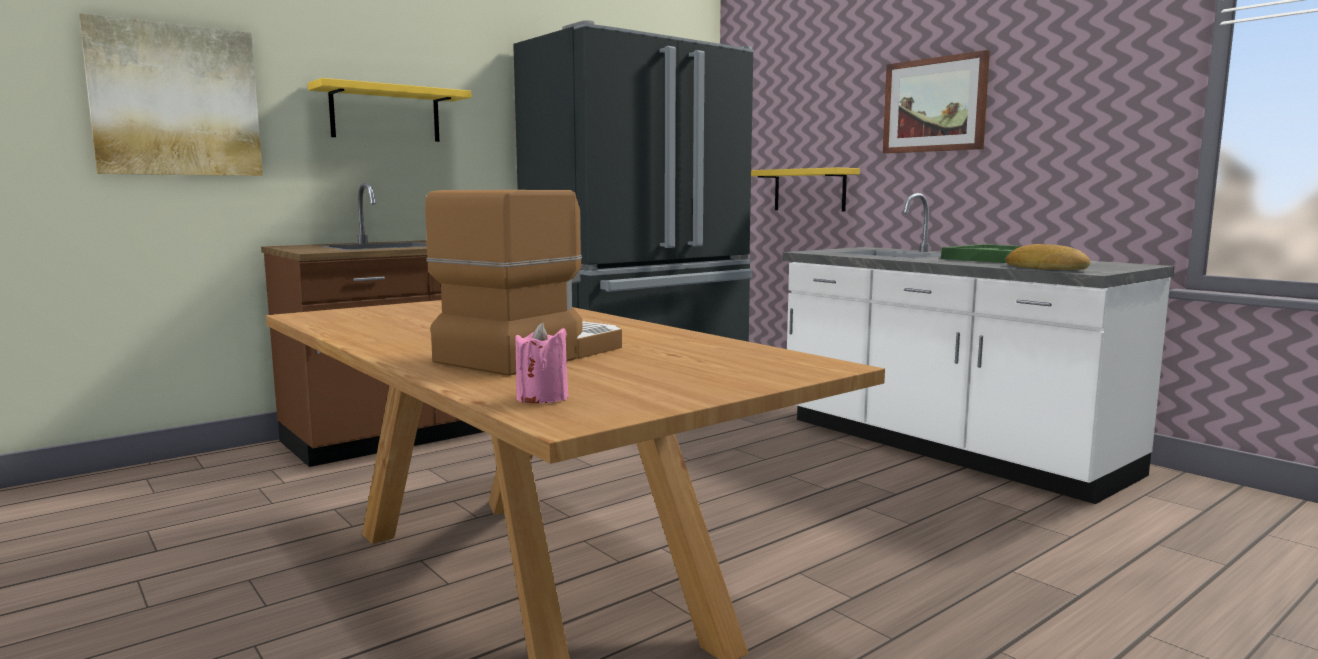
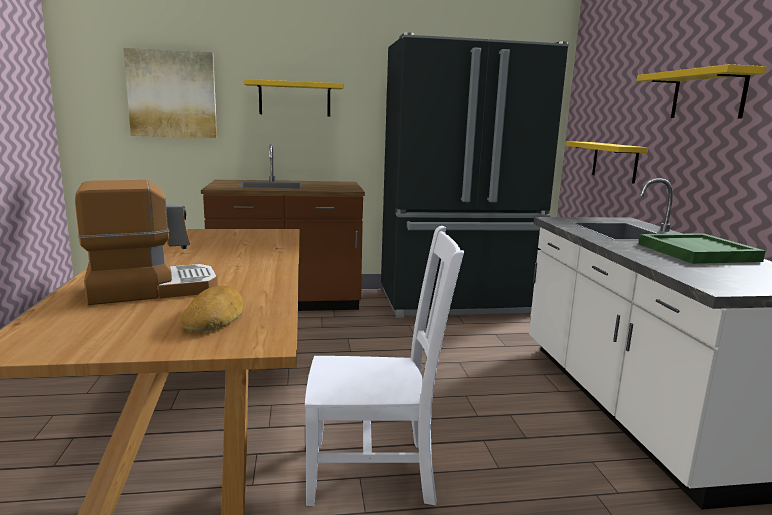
camera: 30 degrees right, 5 degrees up
pink candle [515,322,568,403] -> none
picture [883,50,990,154] -> yellow shelf [636,64,767,119]
bread [1006,244,1090,270] -> bread moved to [181,286,243,332]
none -> white chair [305,226,464,506]

